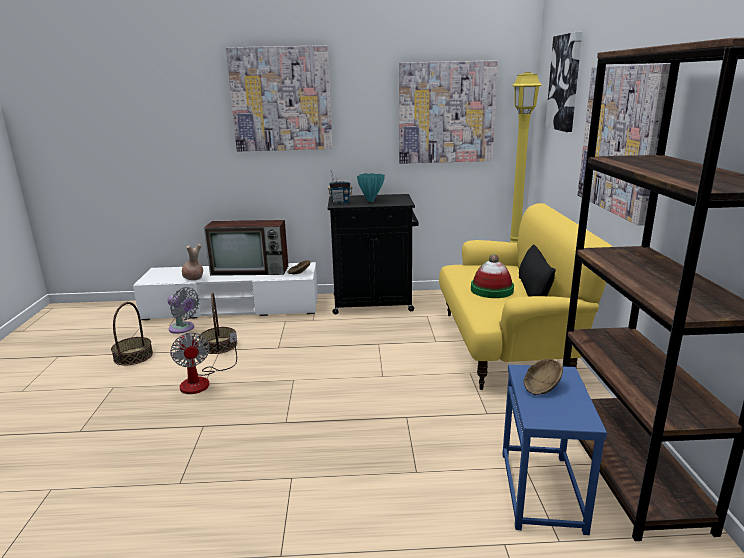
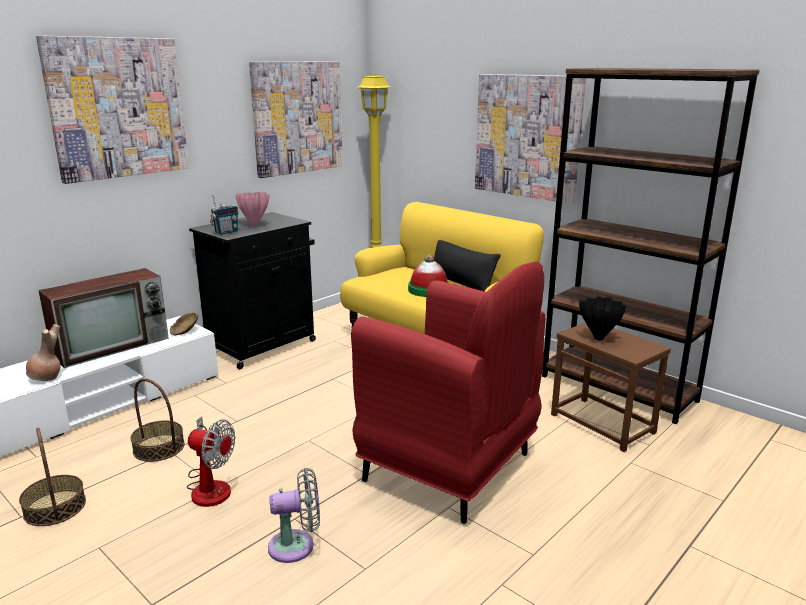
camera: 45 degrees left, 0 degrees up
grey fan [168,287,199,334] -> grey fan moved to [268,468,320,563]
turquoise vase [357,173,385,202] -> pink vase [235,192,269,226]
blue side table [503,364,607,535] -> brown side table [551,323,671,452]
brown bowl [523,359,563,395] -> black vase [579,296,626,341]
picture [545,32,582,132] -> none
none -> red armchair [351,261,546,524]

